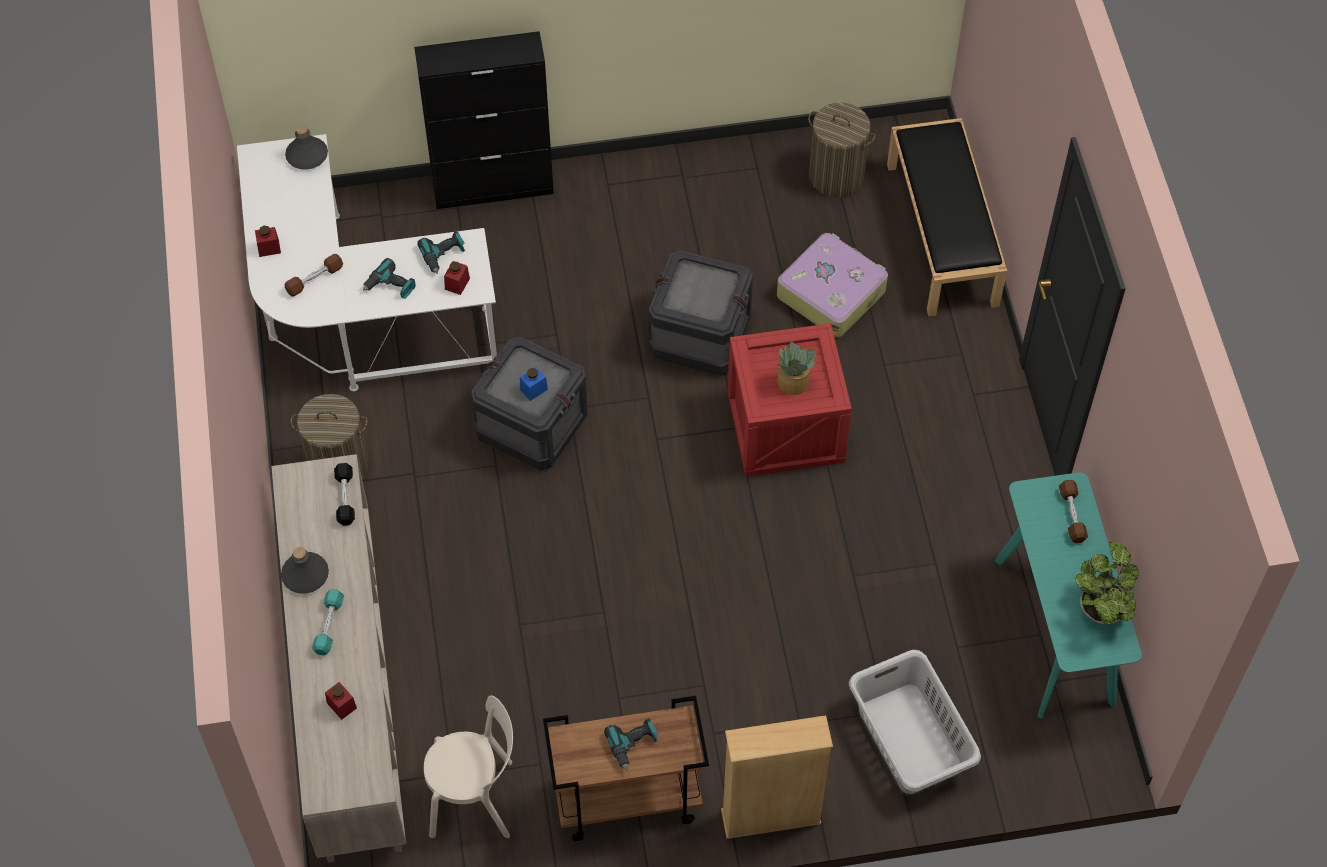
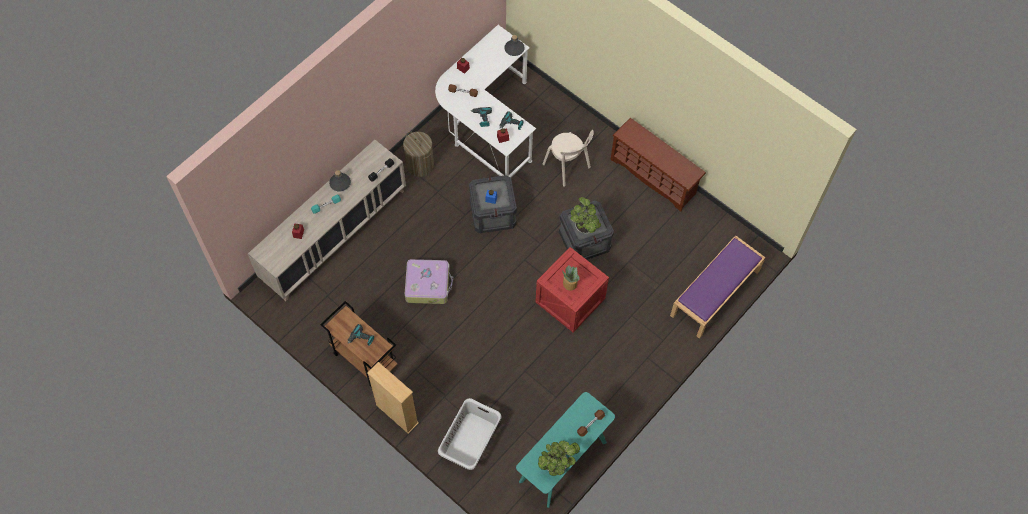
camera: 50 degrees right, 5 degrees up
black cabinet [414,31,554,209] -> none
beige chair [424,695,513,838] -> beige chair moved to [543,130,594,187]
suitcase [777,233,888,337] -> suitcase moved to [405,259,453,304]
laundry basket [808,103,875,197] -> none
black bench [887,118,1007,316] -> purple bench [670,235,766,339]
none -> potted plant [570,197,601,234]
none -> brown shoe rack [610,118,706,212]

